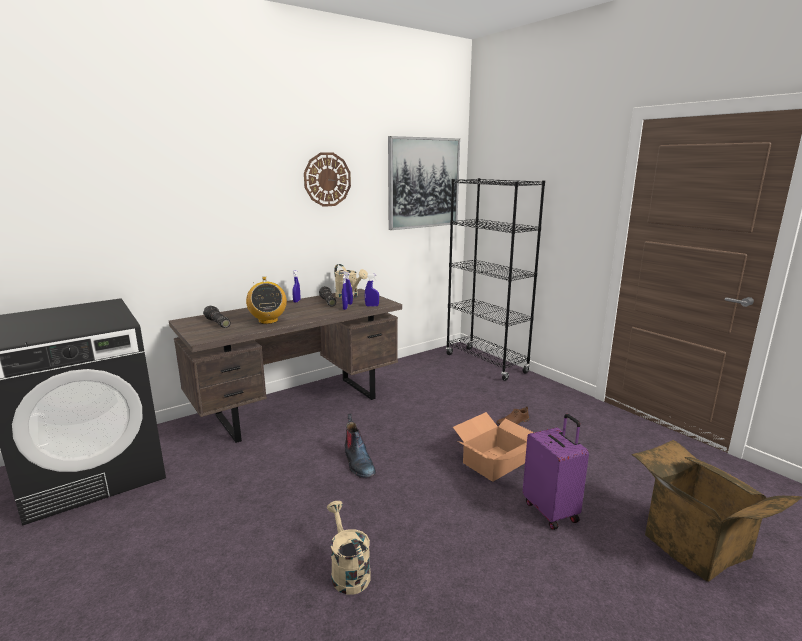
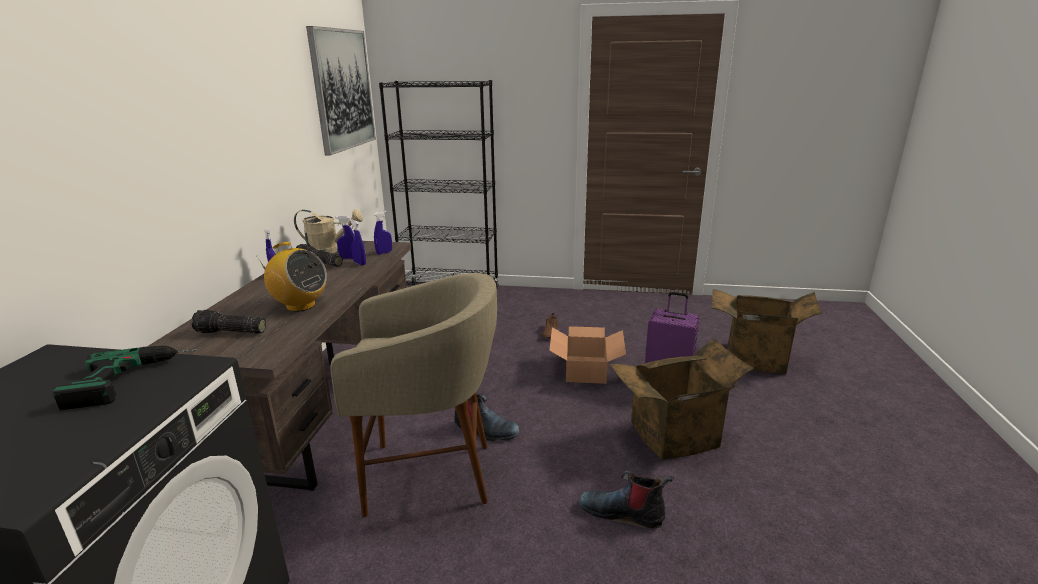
camera: 45 degrees left, 5 degrees up
wall clock [304,152,351,207] -> none
beige watering can [327,501,371,594] -> boot [579,470,674,528]
none -> power drill [53,346,196,410]
none -> beige stool [330,273,497,517]
none -> cardboard box [610,338,754,460]

